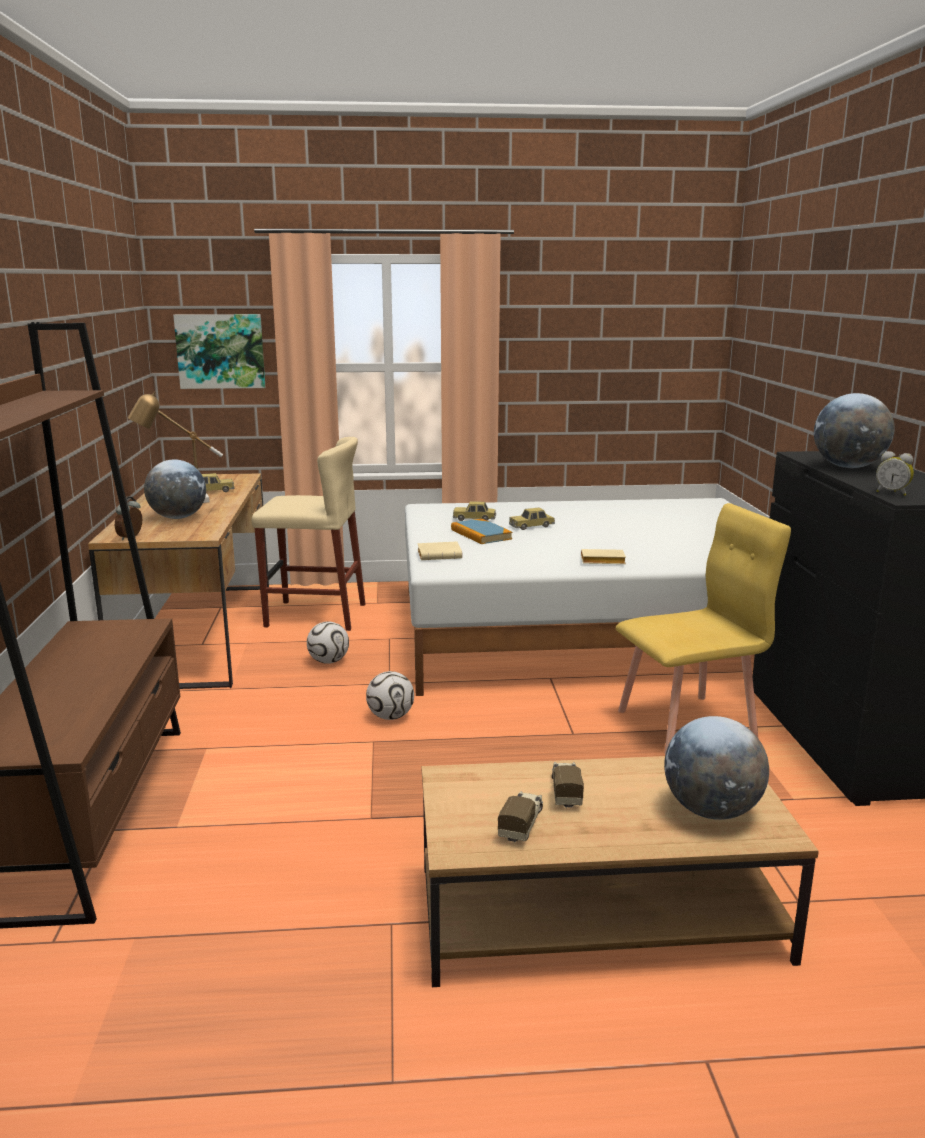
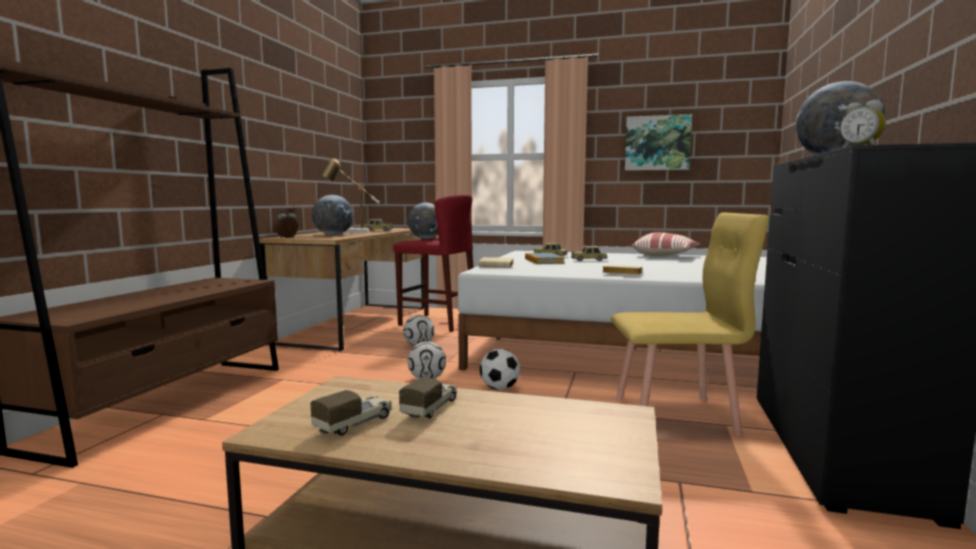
camera: 20 degrees right, 10 degrees down
picture [173,314,265,389] -> picture moved to [625,114,692,171]
beige stool [252,437,365,631] -> red stool [393,194,474,332]
globe [664,716,769,820] -> globe moved to [408,203,438,239]
none -> football [480,349,520,390]
none -> pillow [631,232,700,256]

